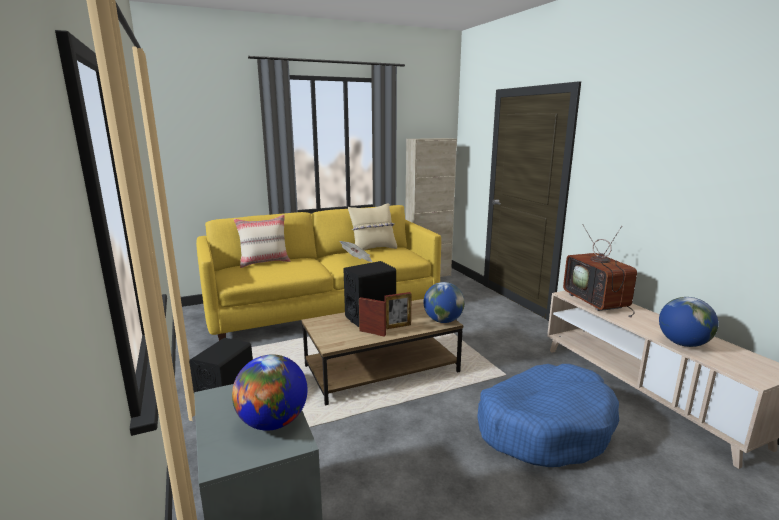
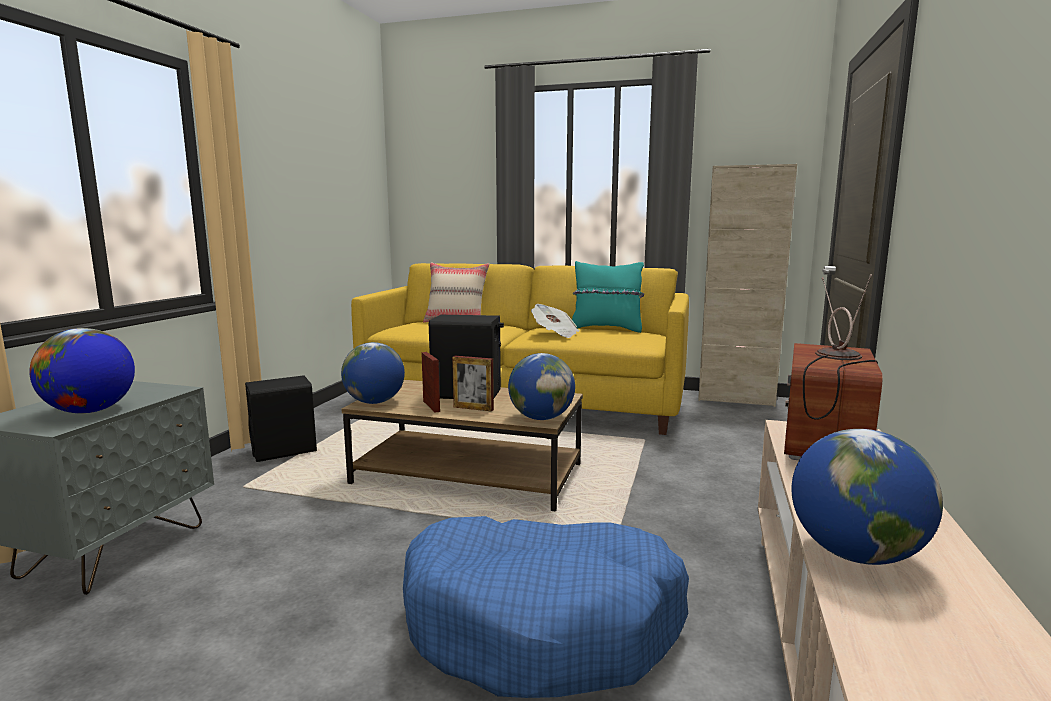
camera: 40 degrees right, 5 degrees down
beige pillow [348,203,397,250] -> turquoise pillow [572,261,645,333]
none -> globe [341,342,405,404]

